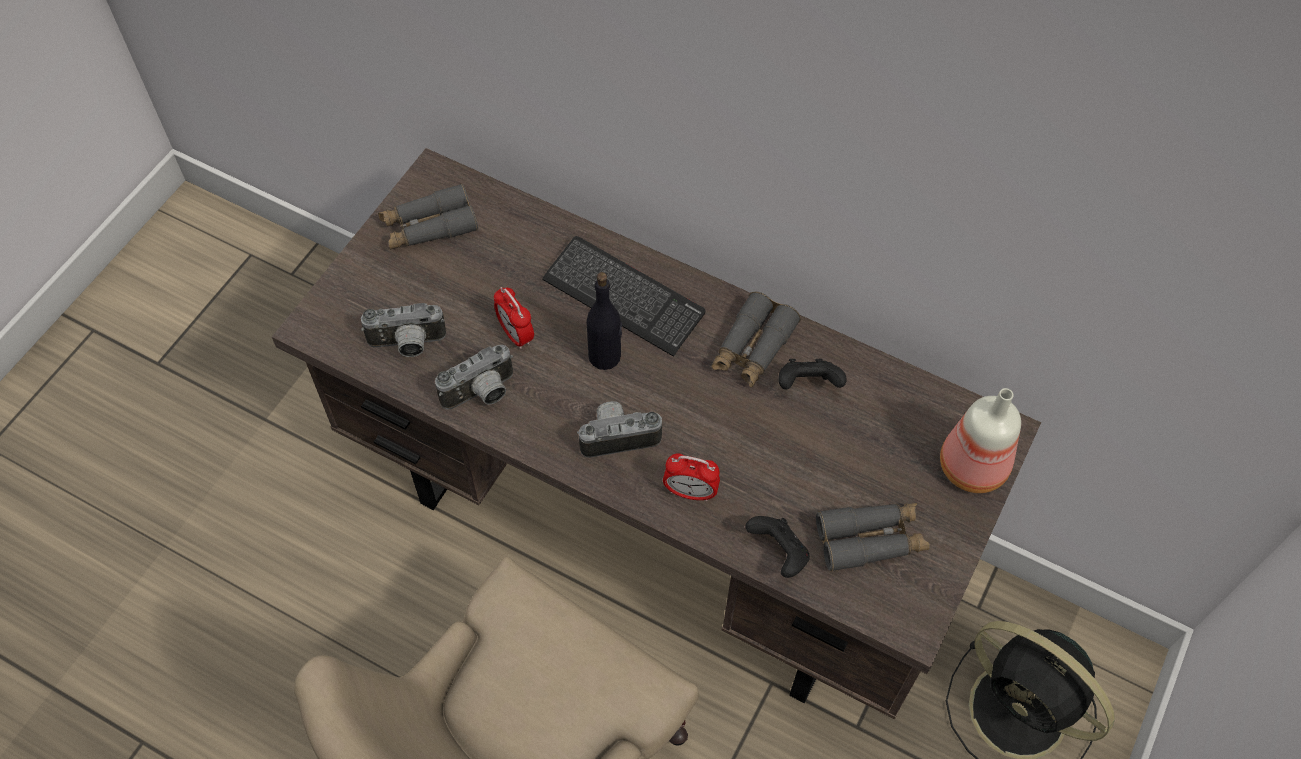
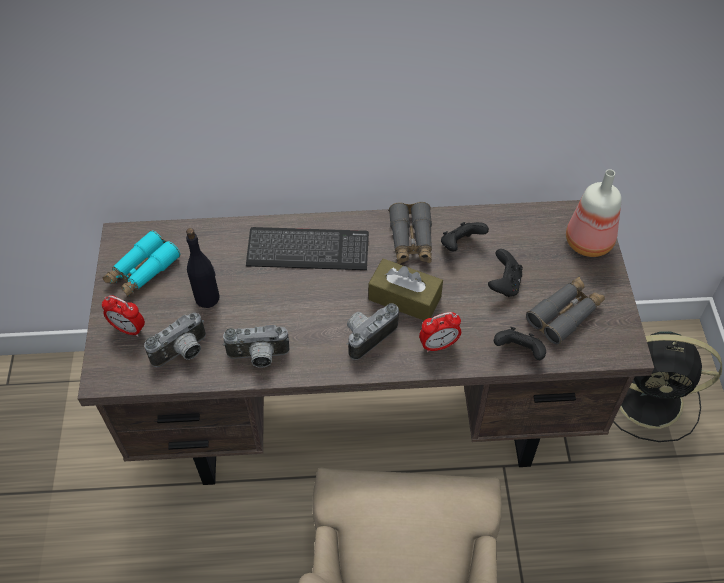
camera: 30 degrees left, 5 degrees down
grey binoculars [378,184,478,250] -> turquoise binoculars [103,231,180,297]
camera [435,345,513,410] -> camera turned 60 degrees clockwise [223,325,289,368]
alarm clock [494,287,534,349] -> alarm clock moved to [102,295,145,337]
black bottle [587,272,622,370] -> black bottle moved to [186,228,220,308]
none -> brown tissue box [368,258,443,320]
none -> black game controller [488,249,523,297]

